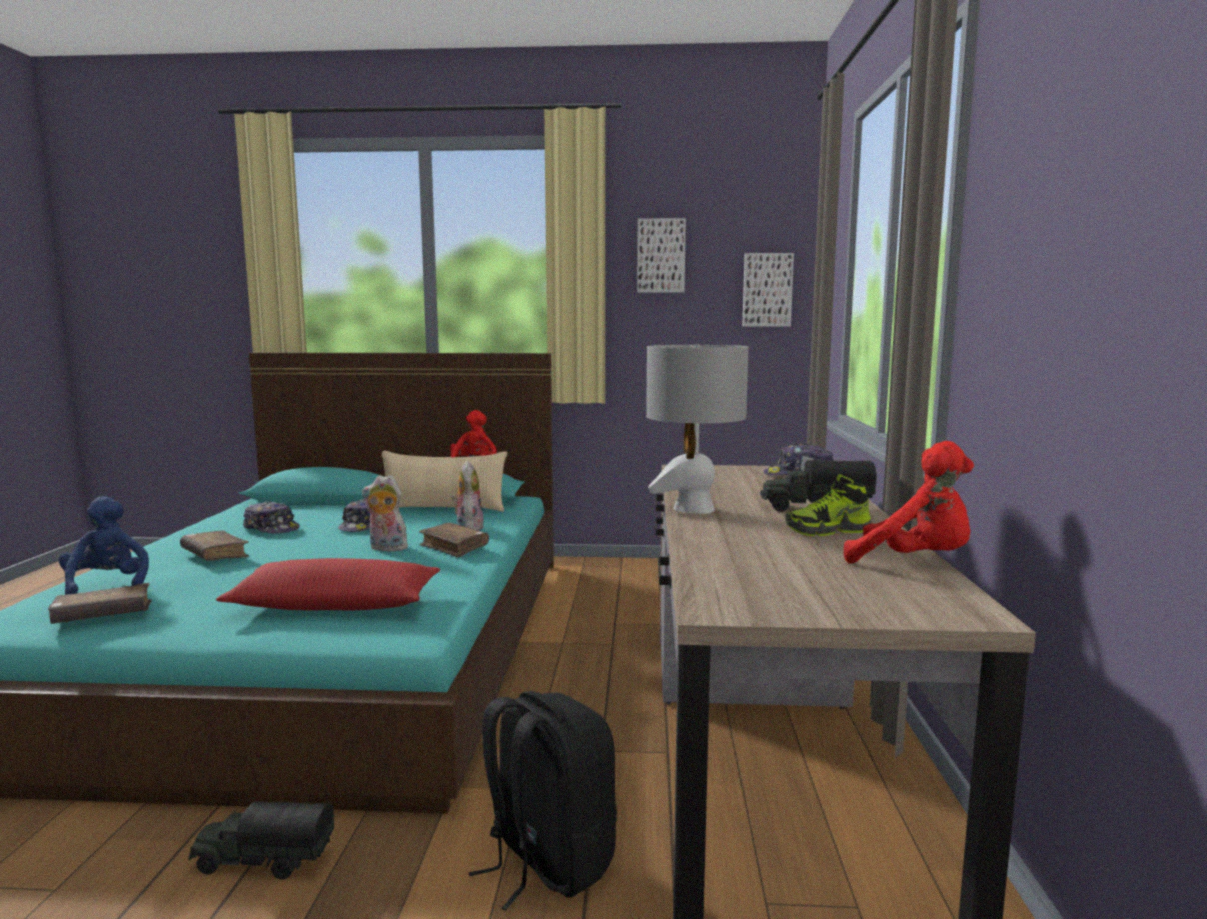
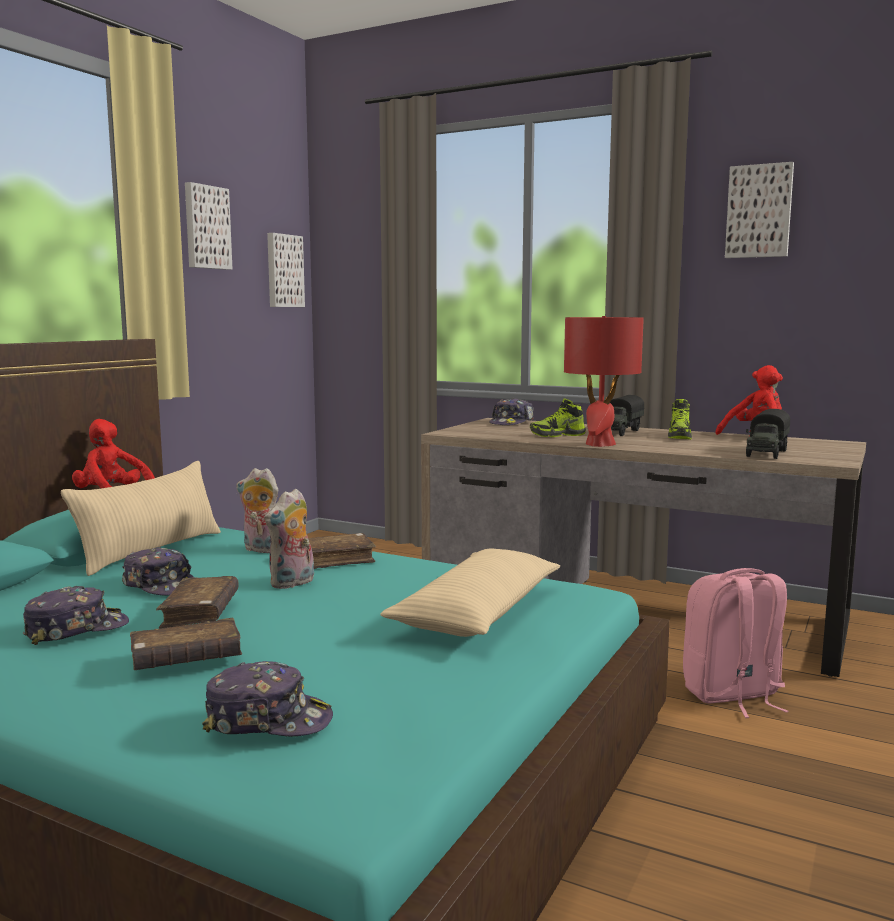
camera: 65 degrees left, 0 degrees up
brown book [48,583,152,624] -> brown book moved to [156,576,239,629]
blue plush toy [59,496,149,595] -> cap [202,661,333,736]
toy truck [188,801,335,879] -> toy truck moved to [746,409,790,459]
red pillow [216,558,440,610] -> beige pillow [381,549,560,637]
black backpack [468,691,617,911] -> pink backpack [683,568,789,718]
grey table lamp [646,344,749,514] -> red table lamp [564,316,644,447]
none -> shoe [530,398,586,437]
none -> picture [725,162,794,258]

